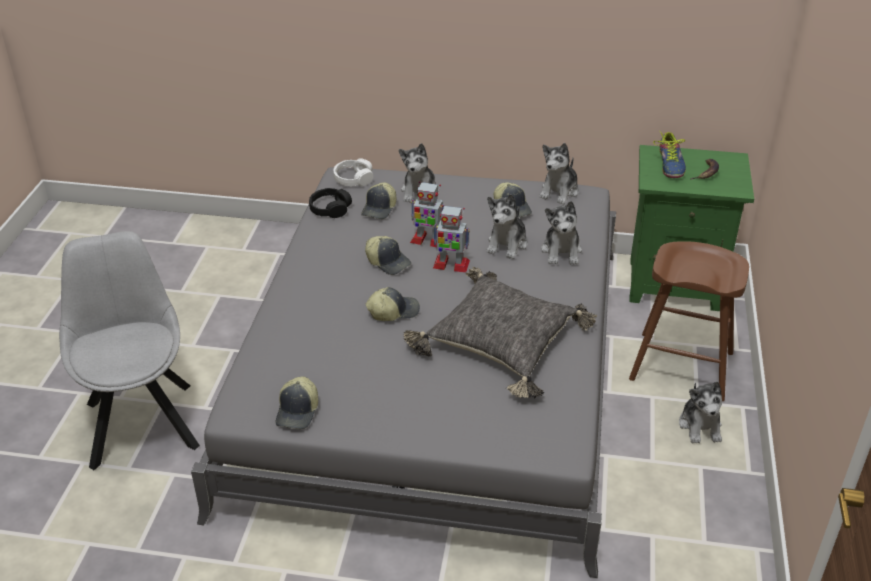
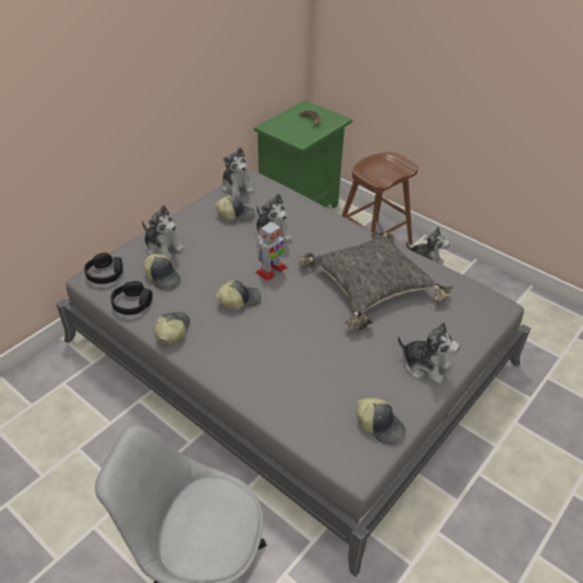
camera: 60 degrees left, 5 degrees up
white headphones [333,158,373,187] -> black headphones [84,253,123,284]
cap [366,287,420,321] -> cap moved to [154,311,190,345]
toy robot [410,181,444,247] -> none
plush toy [541,201,582,265] -> plush toy moved to [398,322,460,384]
shoe [653,130,686,178] -> none

